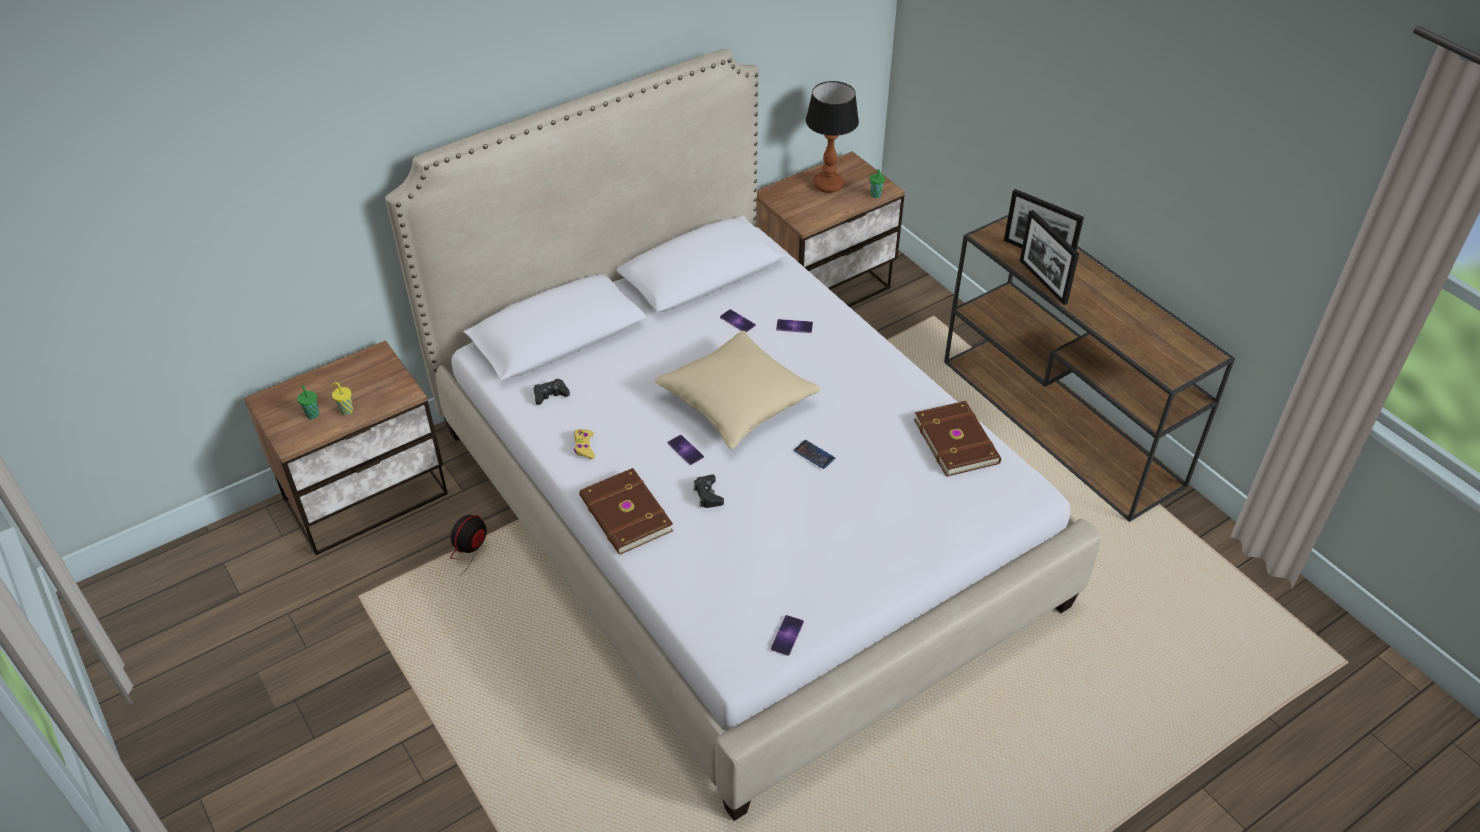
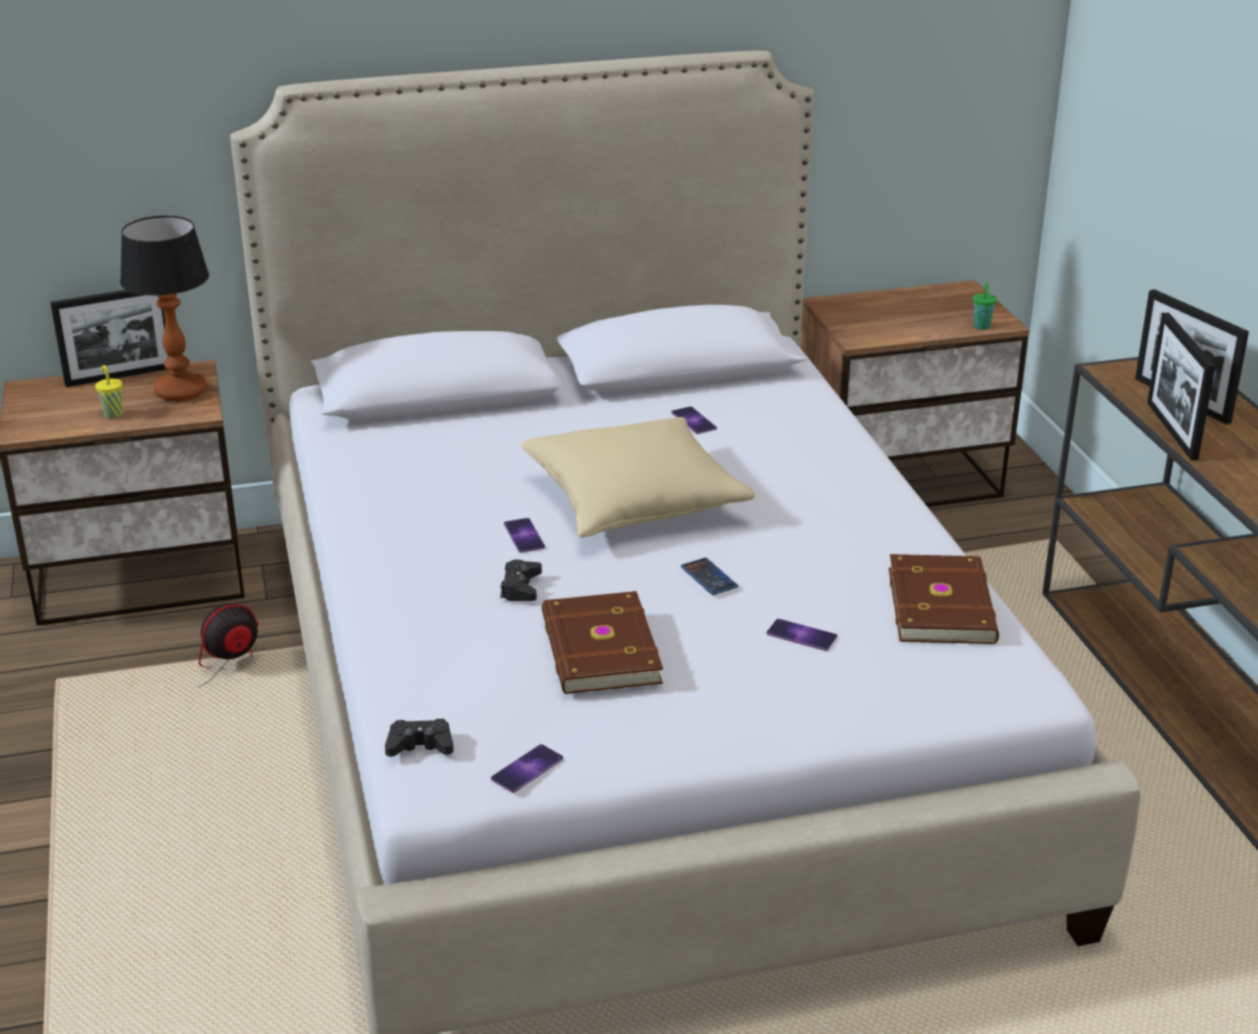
camera: 20 degrees right, 15 degrees down
green cup [297,385,319,419] -> none
black game controller [534,378,570,405] -> black game controller moved to [385,719,454,757]
yellow game controller [574,429,595,459] -> none
brown book [579,468,673,555] -> brown book moved to [542,591,663,694]
phone [776,319,813,333] -> phone moved to [767,619,837,651]
table lamp [806,81,859,193] -> table lamp moved to [120,216,209,402]
none -> picture frame [50,290,169,387]

